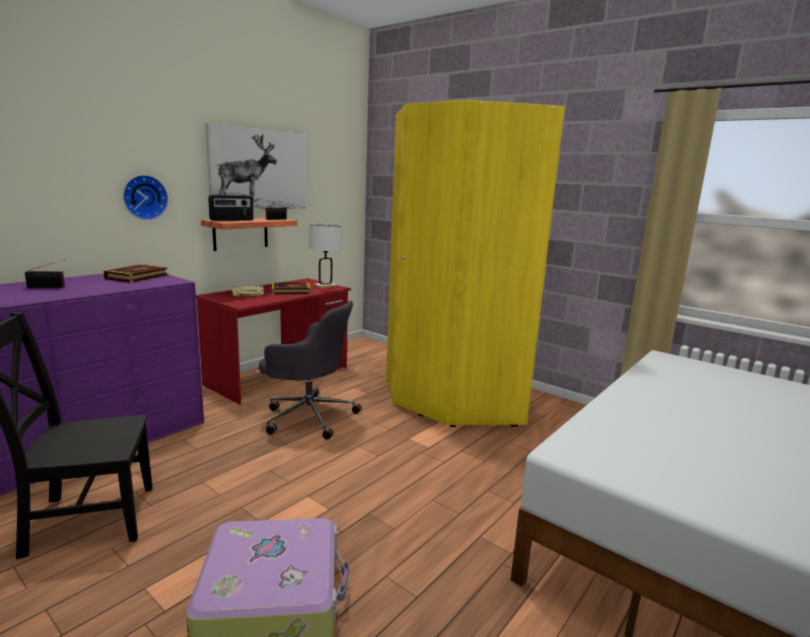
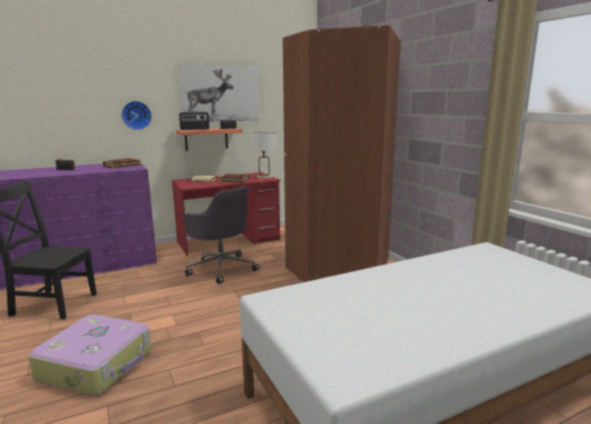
camera: 25 degrees right, 0 degrees up
yellow wardrobe [386,100,565,427] -> brown wardrobe [283,25,401,282]

